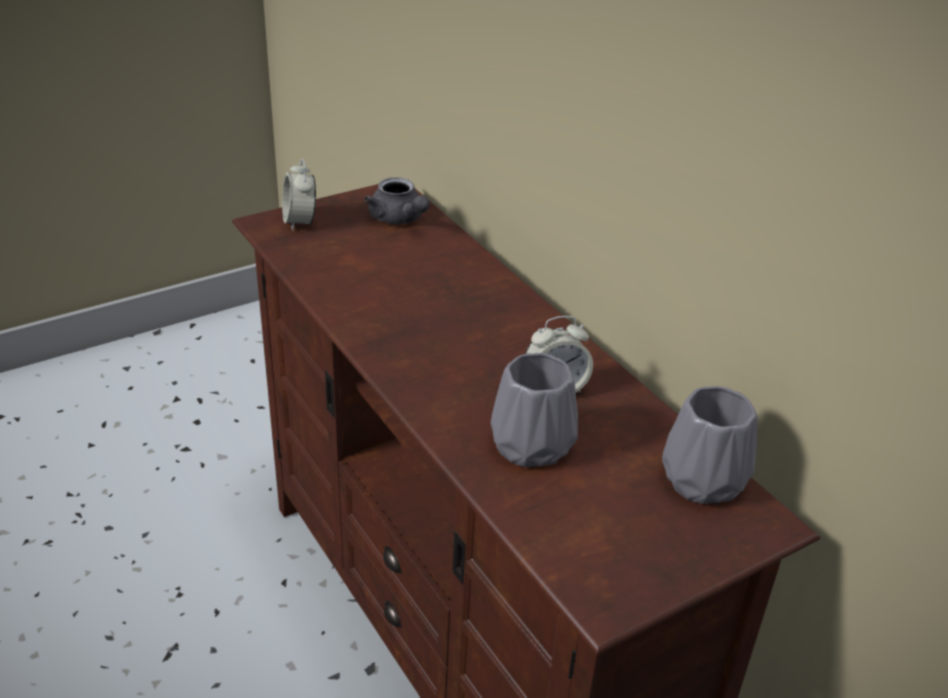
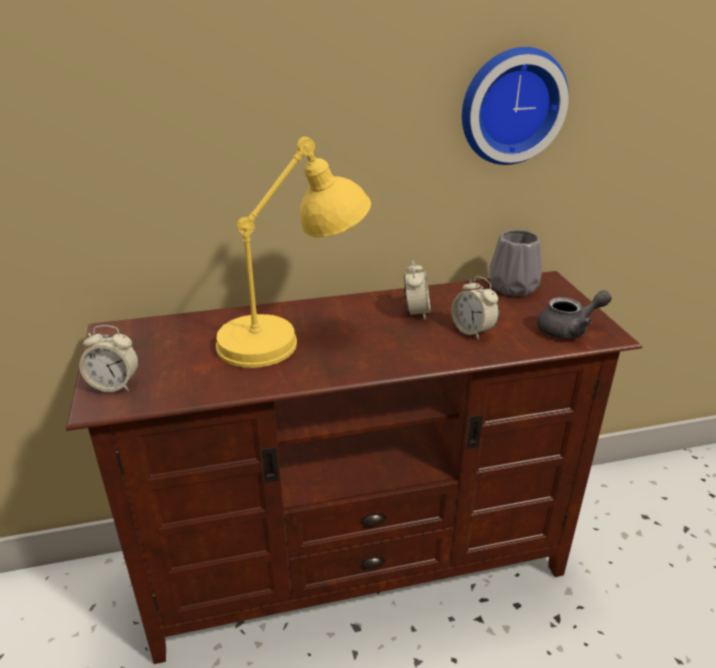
camera: 70 degrees left, 5 degrees down
grey teapot [364,177,430,224] -> grey teapot moved to [537,290,612,339]
grey vase [491,353,578,467] -> alarm clock [451,276,499,340]
none -> yellow table lamp [216,137,371,368]
none -> wall clock [462,47,569,165]

